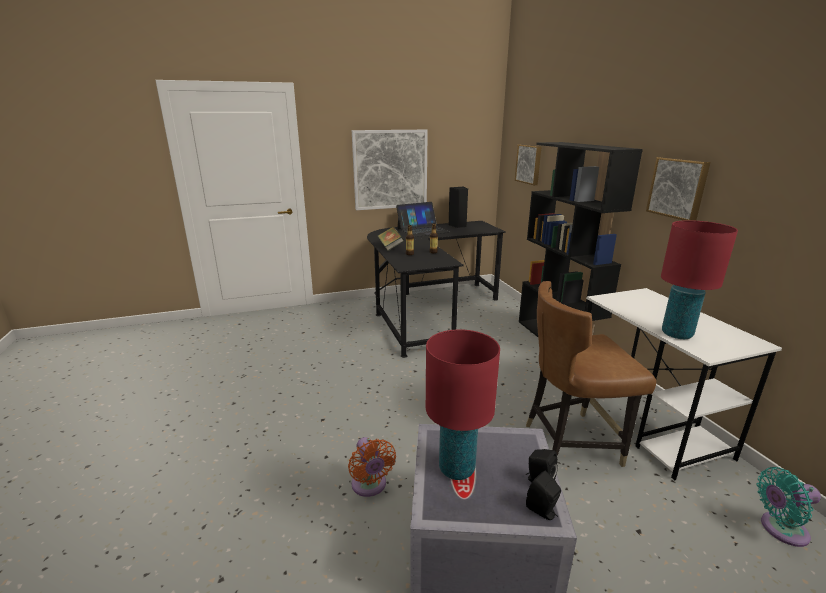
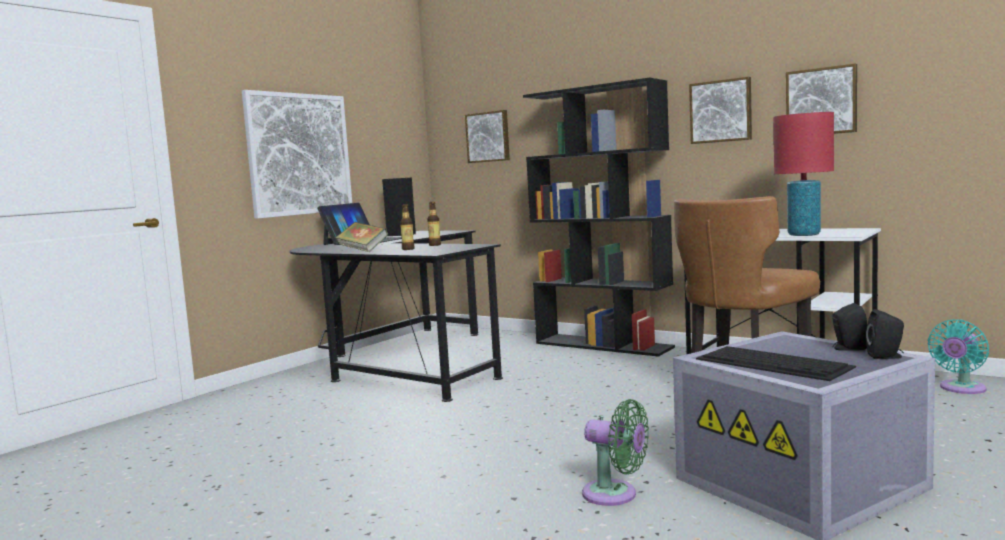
camera: 35 degrees left, 15 degrees down
orange fan [348,437,396,497] -> green fan [582,399,649,506]
red table lamp [426,329,500,480] -> keyboard [696,346,856,381]
none -> picture [786,63,857,134]

